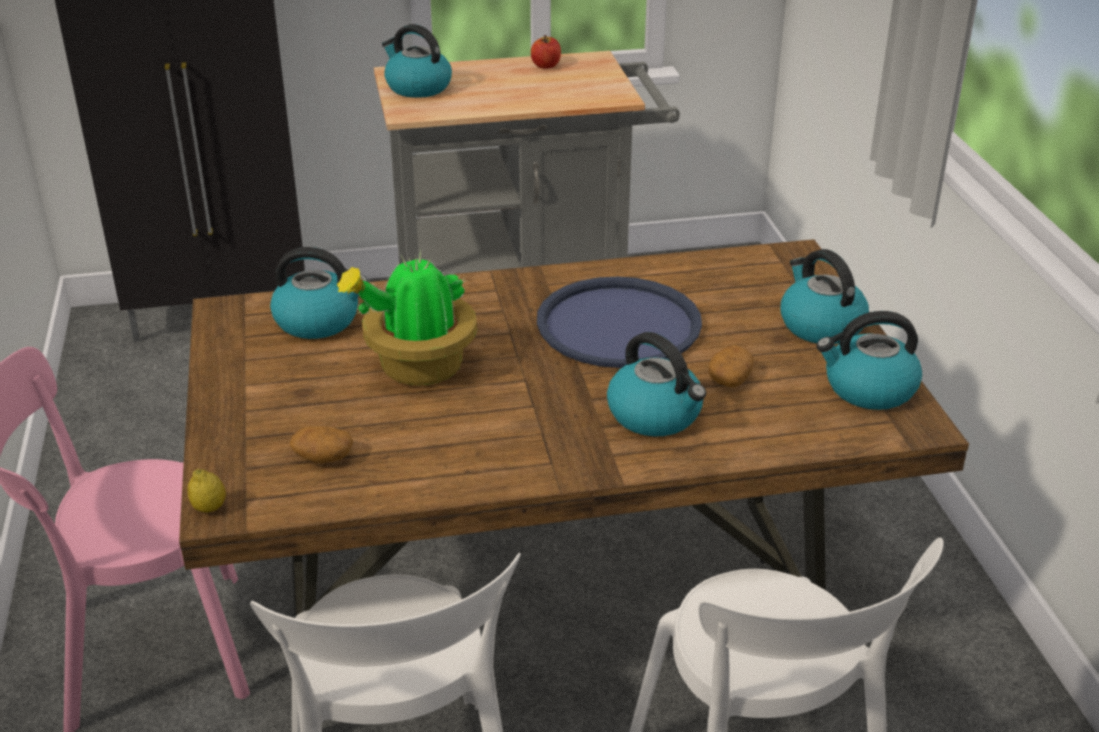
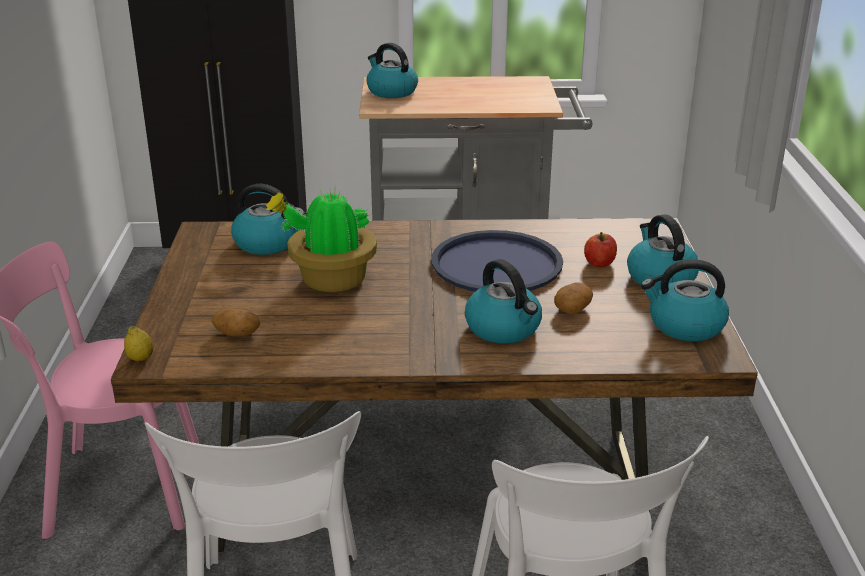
camera: 10 degrees right, 5 degrees down
apple [531,35,561,69] -> apple moved to [584,232,617,267]

